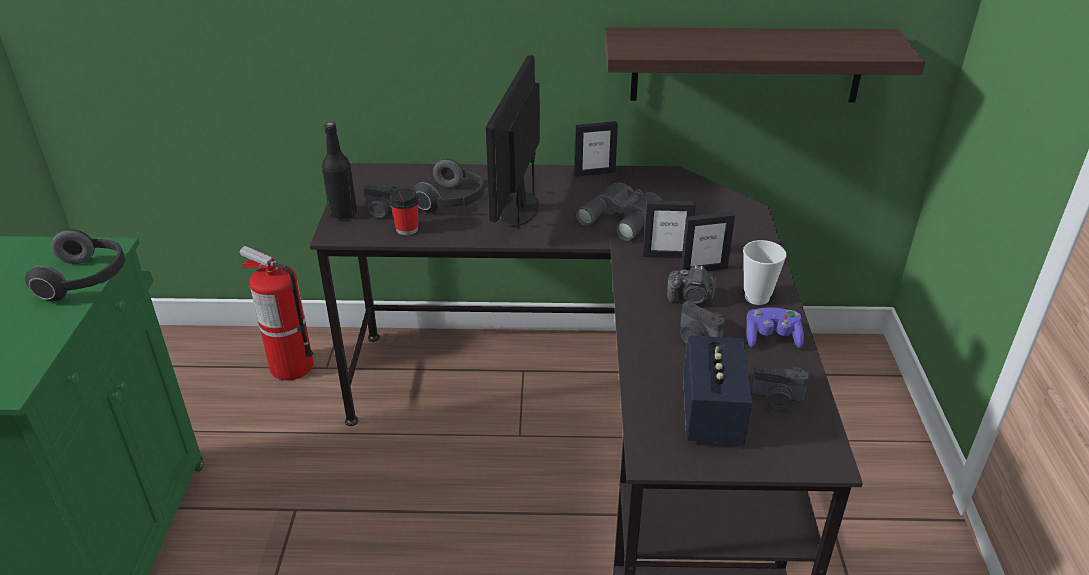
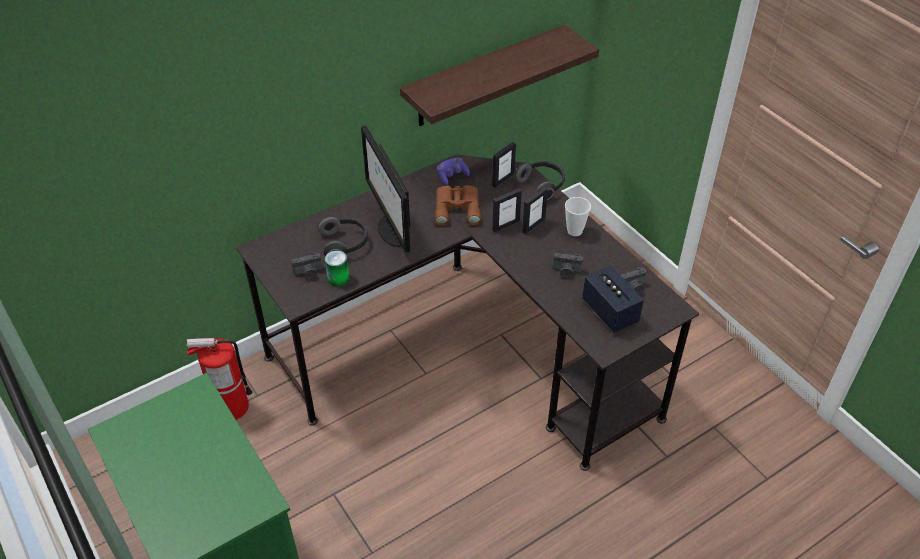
camera: 35 degrees left, 10 degrees up
headphones [25,229,125,301] -> headphones moved to [515,161,565,200]
black bottle [322,122,357,220] -> none
cup [390,188,419,235] -> can [325,250,350,287]
picture frame [575,121,618,177] -> picture frame moved to [492,142,516,188]
grey binoculars [575,183,663,241] -> brown binoculars [435,185,481,226]
camera [667,265,716,304] -> none
purple game controller [747,308,804,348] -> purple game controller moved to [437,158,470,185]

